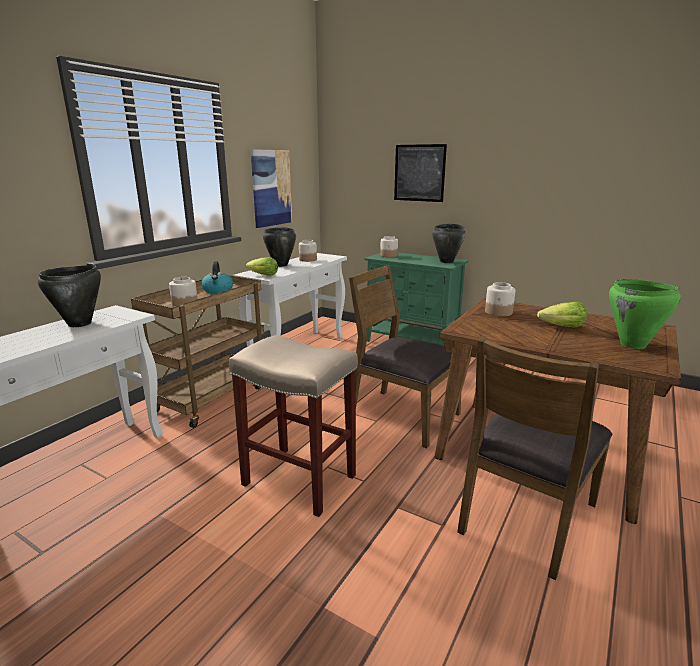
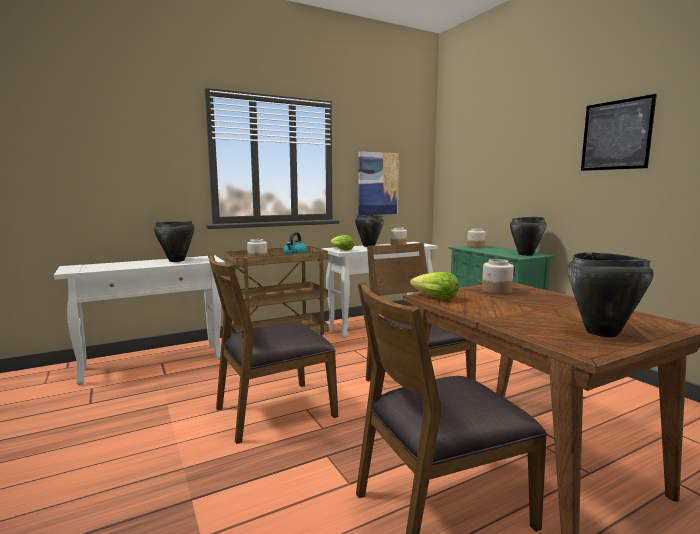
camera: 30 degrees right, 10 degrees down
beige stool [229,335,358,517] -> brown chair [208,254,338,444]
picture [394,144,447,202] -> picture moved to [581,94,657,171]
lettuce [537,302,587,328] -> lettuce moved to [410,272,459,300]
green cooking pot [609,279,681,349] -> black cooking pot [568,252,653,337]

